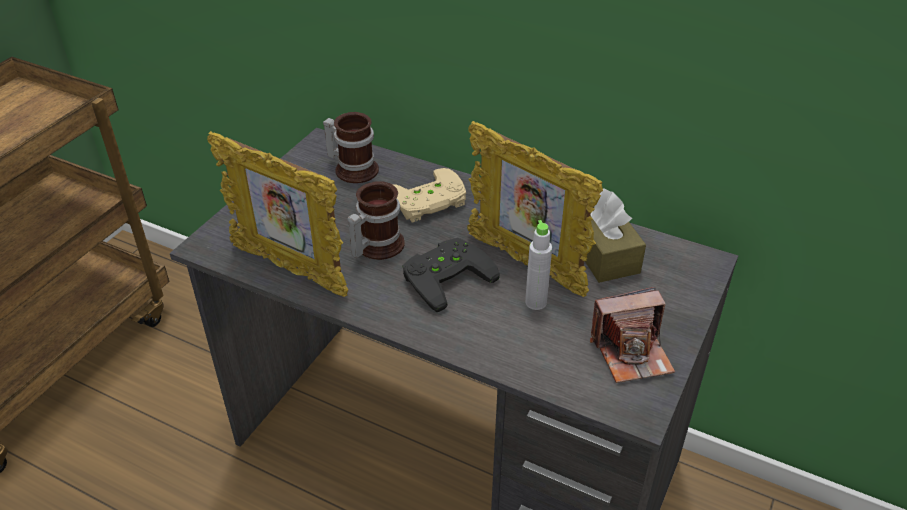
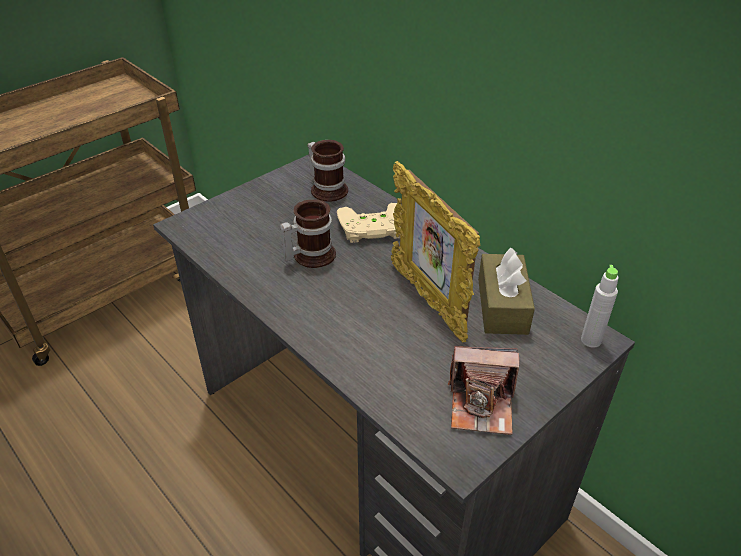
camera: 20 degrees right, 0 degrees up
picture frame [207,131,348,297] -> none
black game controller [403,238,500,312] -> none
grey bottle [525,220,552,310] -> grey bottle moved to [581,265,619,348]

